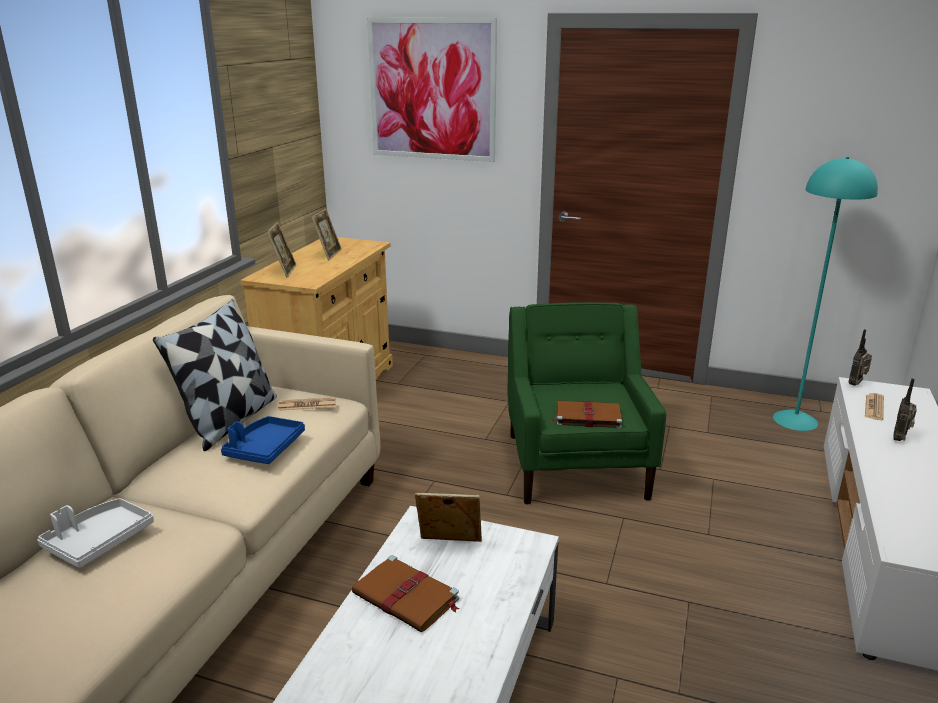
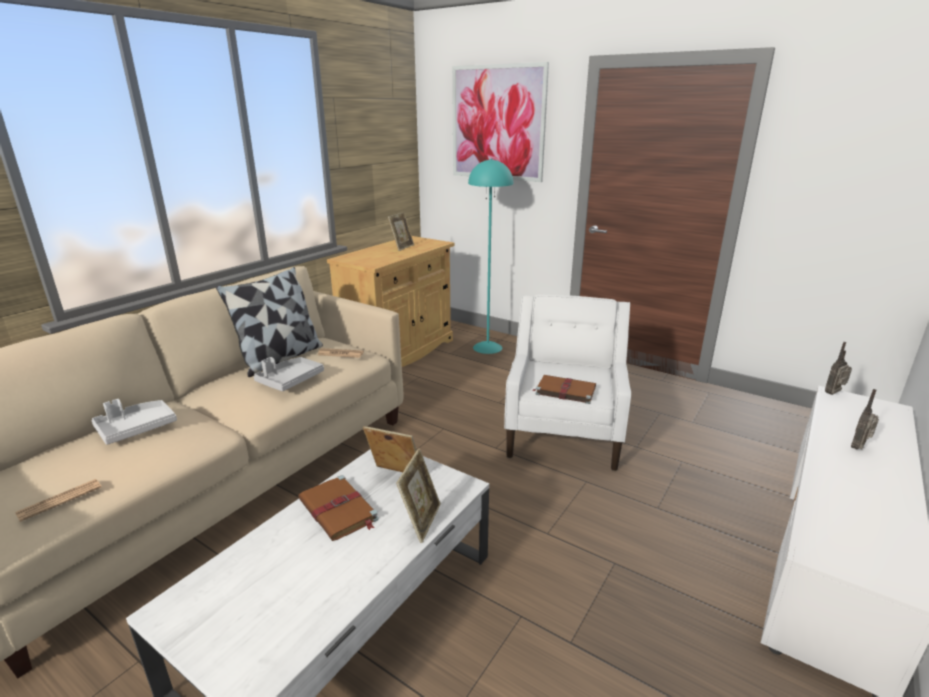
camera: 15 degrees right, 0 degrees up
blue tray [221,416,305,464] -> grey tray [254,357,324,391]
picture frame [267,222,296,277] -> picture frame moved to [396,448,441,543]
green armchair [507,302,666,504] -> white armchair [504,294,631,471]
turquoise floor lamp [773,157,878,431] -> turquoise floor lamp moved to [468,158,513,354]
newspaper [865,393,884,420] -> newspaper moved to [15,479,101,522]

